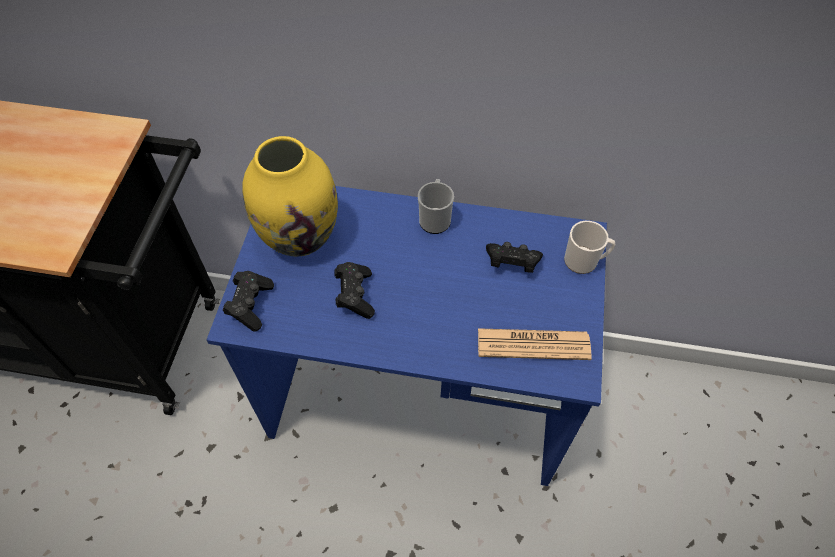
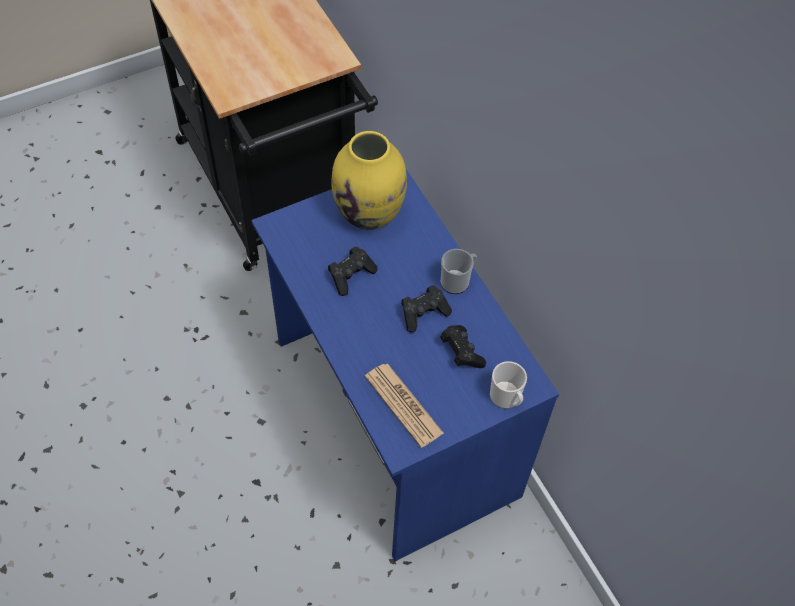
camera: 50 degrees right, 0 degrees up
black game controller [223,271,274,332] -> black game controller moved to [401,285,452,333]

